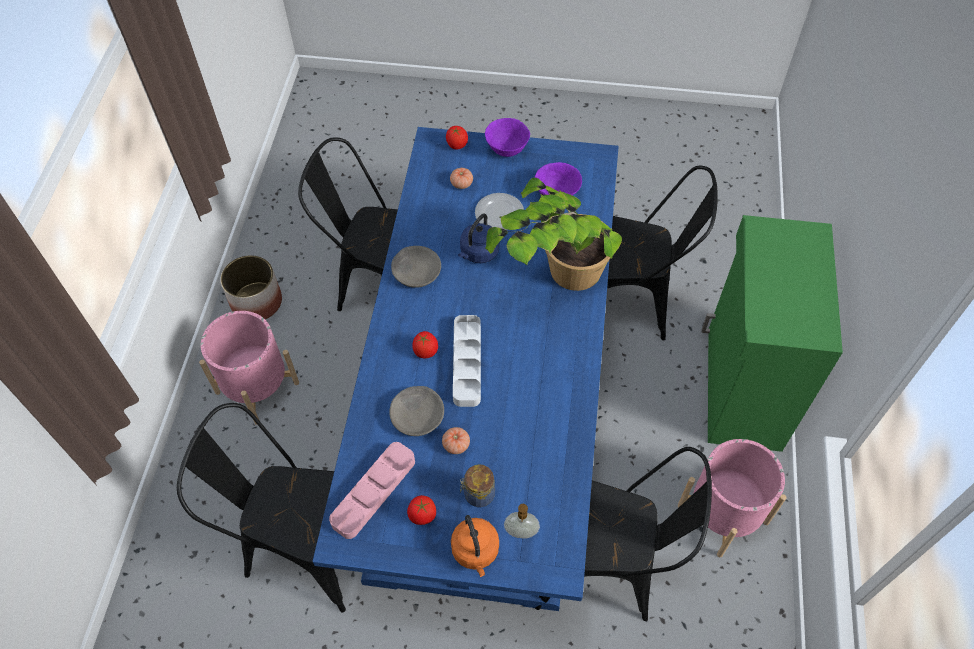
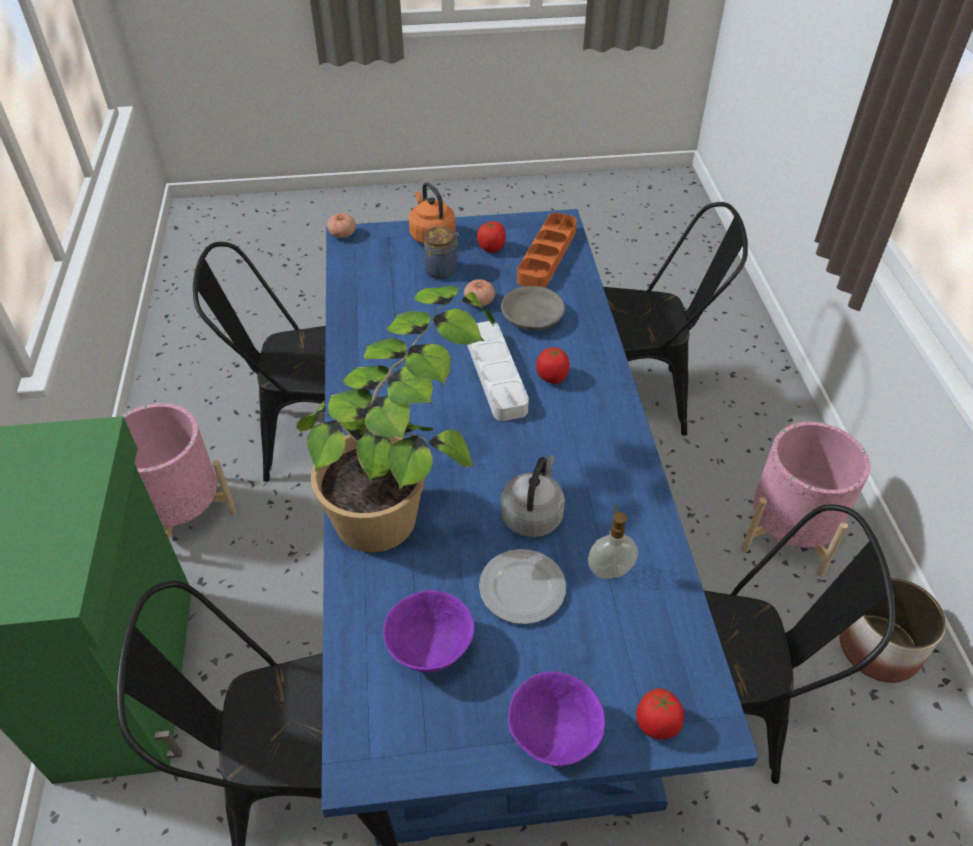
camera: 165 degrees right, 10 degrees down
pink tray [329,442,415,539] -> orange tray [517,213,577,288]
grey bowl [391,246,441,288] -> none
tomato [450,168,473,189] -> tomato moved to [327,213,356,238]
blue kettle [458,213,500,263] -> grey kettle [501,455,565,537]
soap dispenser [504,504,540,539] -> soap dispenser moved to [588,506,638,579]

